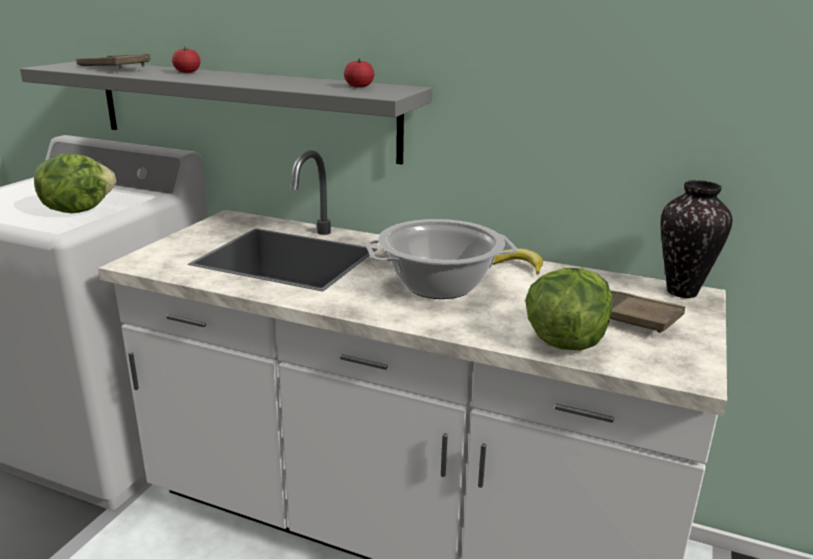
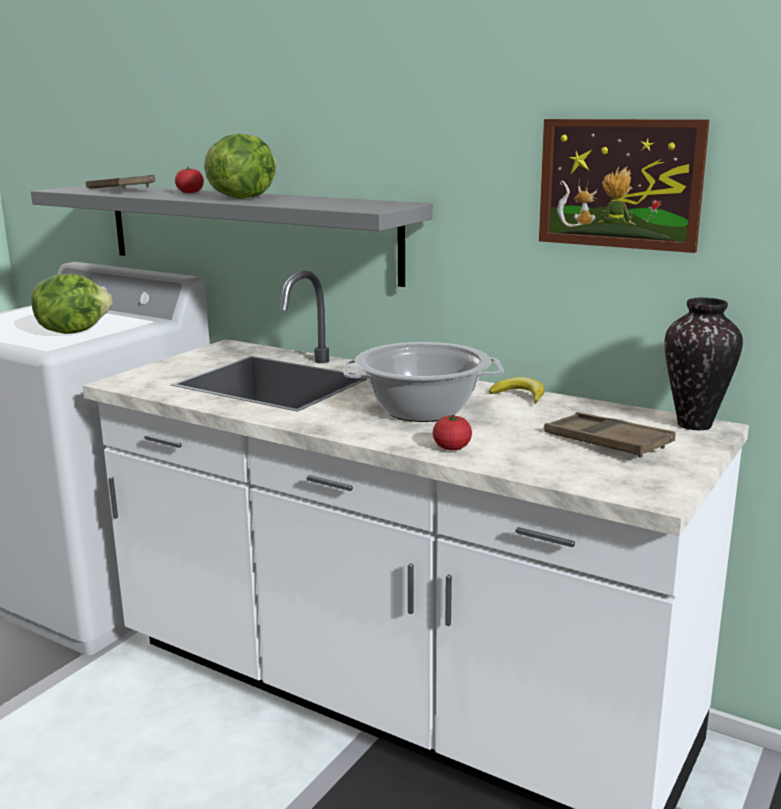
camera: 10 degrees right, 5 degrees down
tomato [344,58,374,88] -> tomato moved to [433,415,472,450]
lettuce [525,268,612,351] -> lettuce moved to [204,134,277,199]
none -> picture [539,119,709,253]

